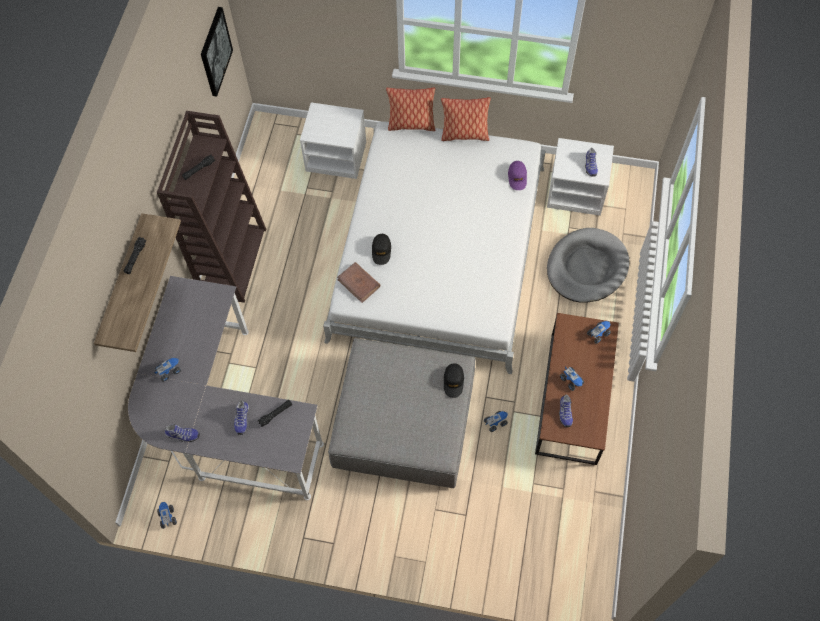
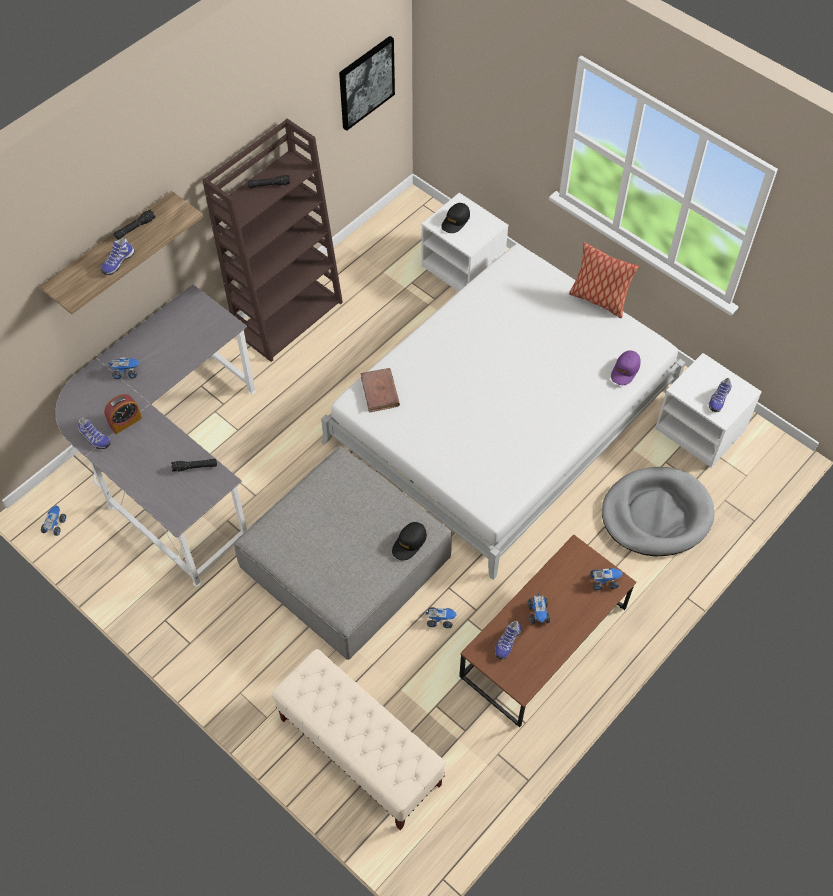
camera: 30 degrees right, 5 degrees down
shoe [234,400,249,435] -> shoe moved to [101,238,135,275]
black cap [372,234,391,265] -> black cap moved to [441,203,470,233]
pillow [386,88,435,131] -> none
none -> alarm clock [104,394,142,434]
none -> beige bench [272,649,446,830]

